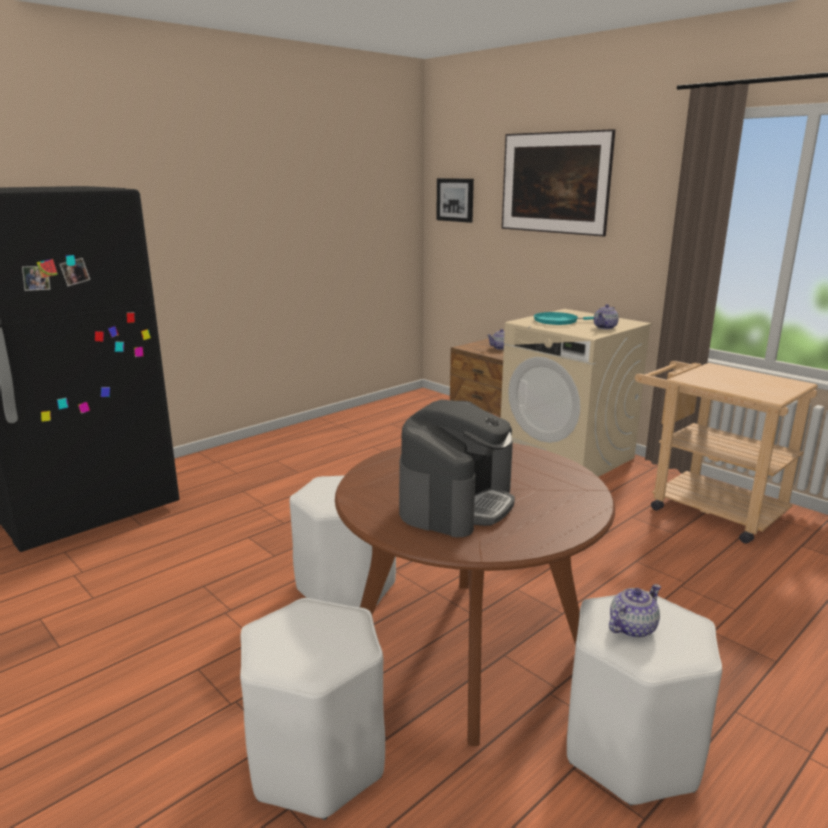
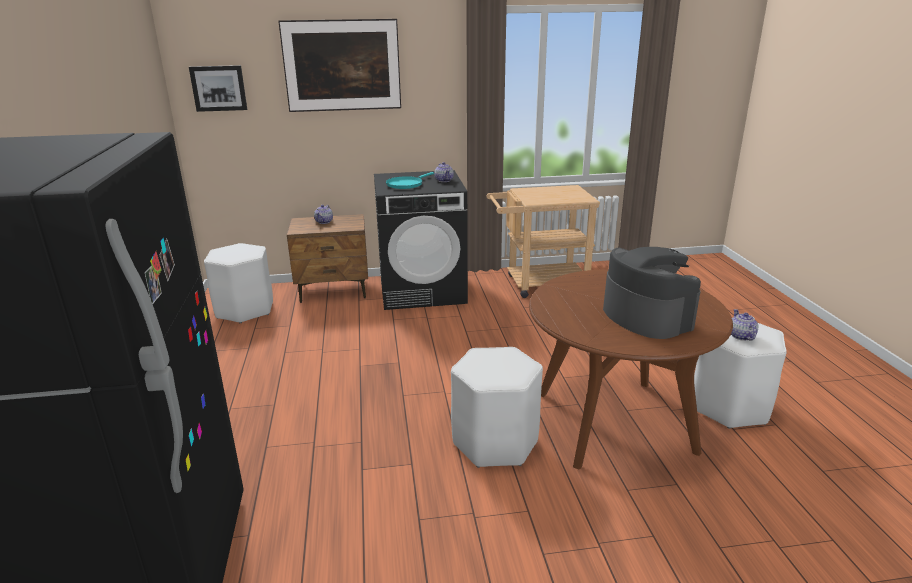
camera: 55 degrees left, 5 degrees up
white stool [240,598,385,820] -> white stool moved to [204,243,273,323]
beige washing machine [501,309,652,477] -> black washing machine [374,170,468,310]

